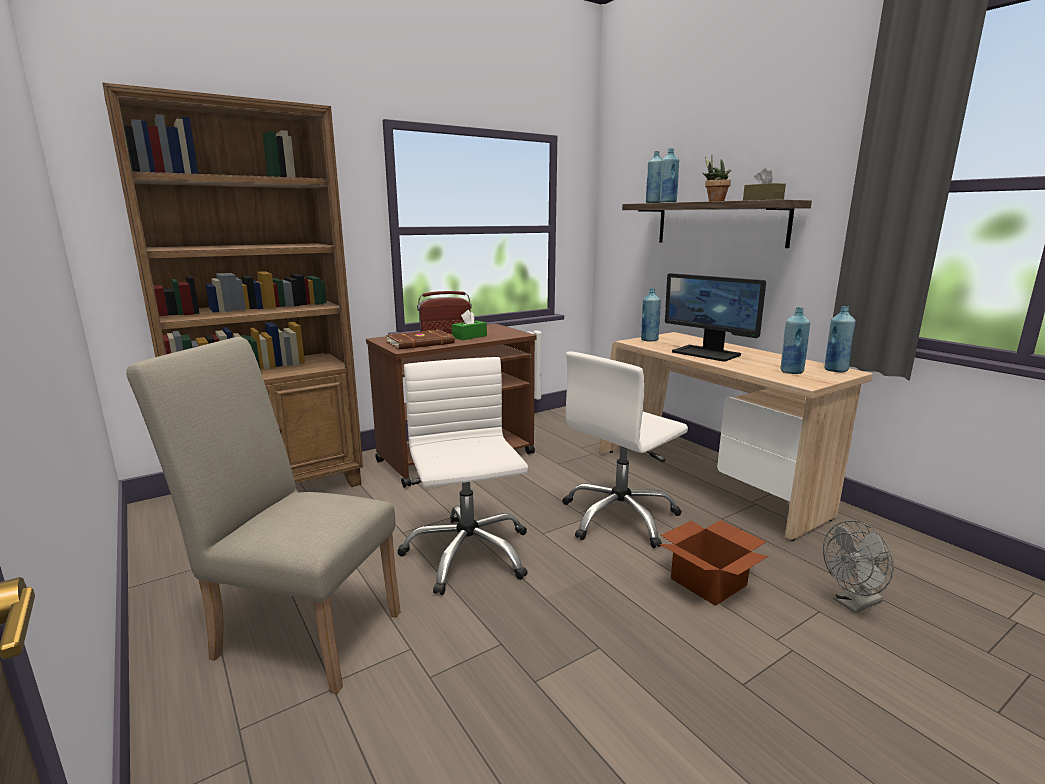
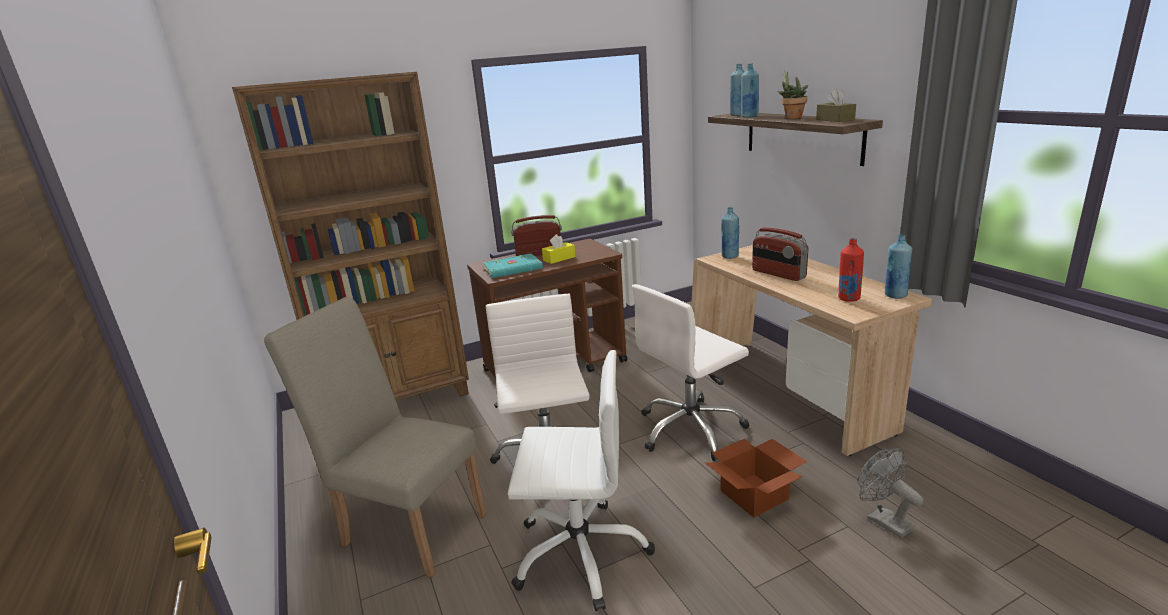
camera: 10 degrees right, 5 degrees up
brown book [386,330,455,350] -> turquoise book [483,253,543,278]
green tissue box [452,310,487,340] -> yellow tissue box [542,234,575,264]
monitor [665,273,766,362] -> radio [752,228,808,281]
blue bottle [780,307,810,374] -> red bottle [838,238,864,302]
grey fan [823,520,894,613] -> grey fan turned 75 degrees clockwise [858,448,924,538]
none -> white office chair [508,350,655,611]

